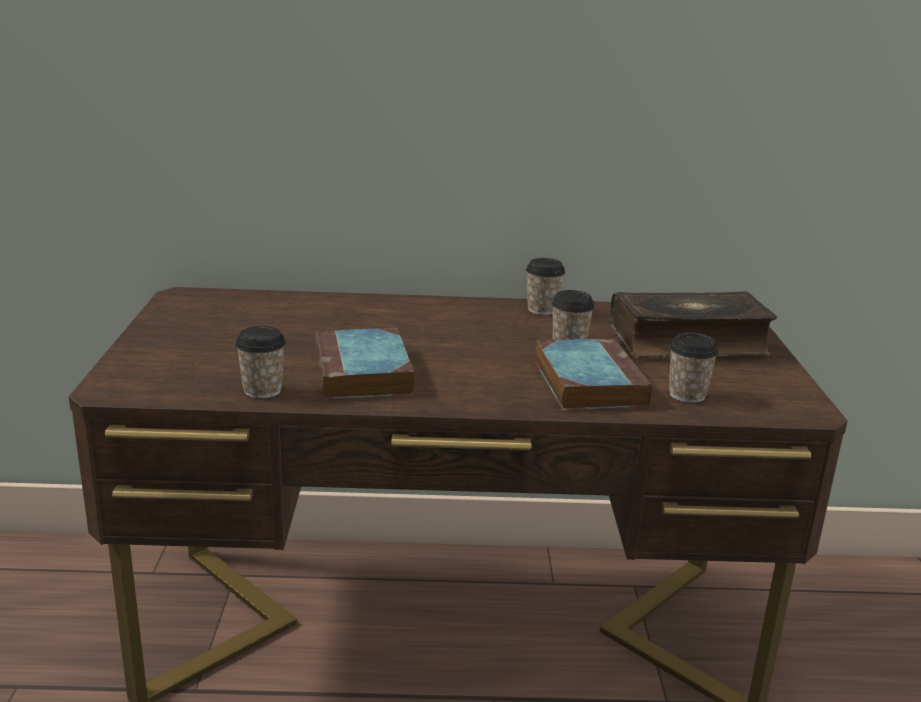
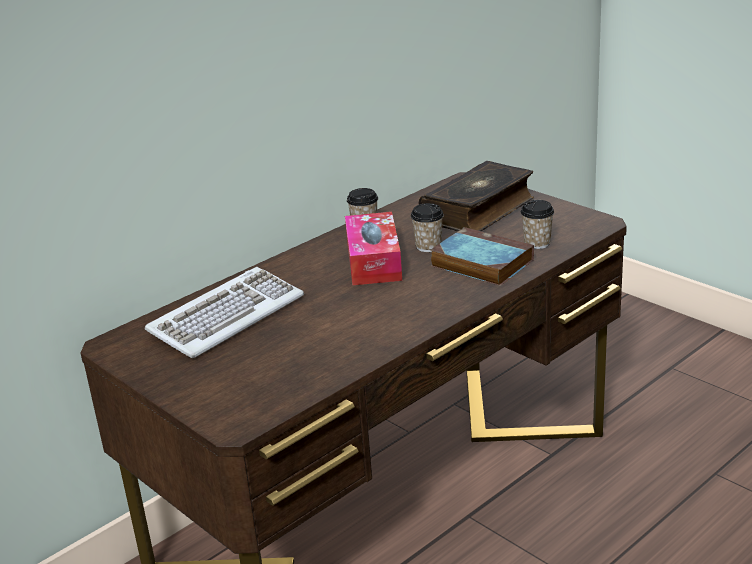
camera: 40 degrees left, 5 degrees up
cup [235,326,286,399] -> none
book [316,328,415,399] -> none
none -> keyboard [145,267,304,358]
none -> tissue box [345,212,402,285]

